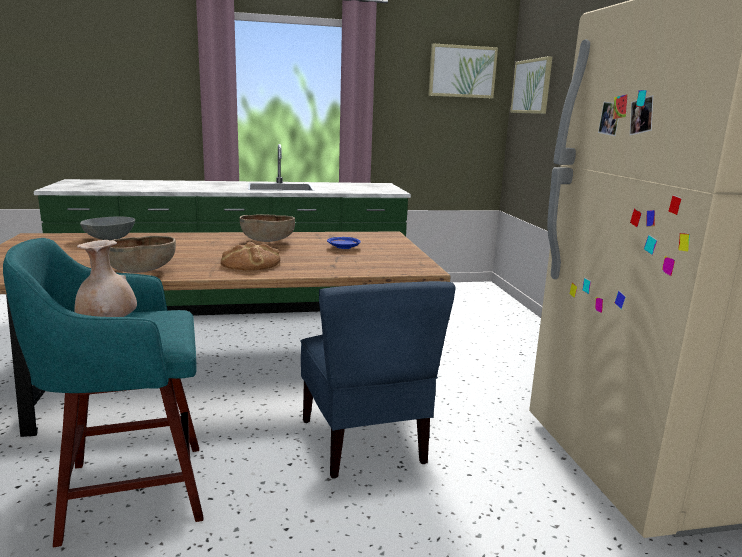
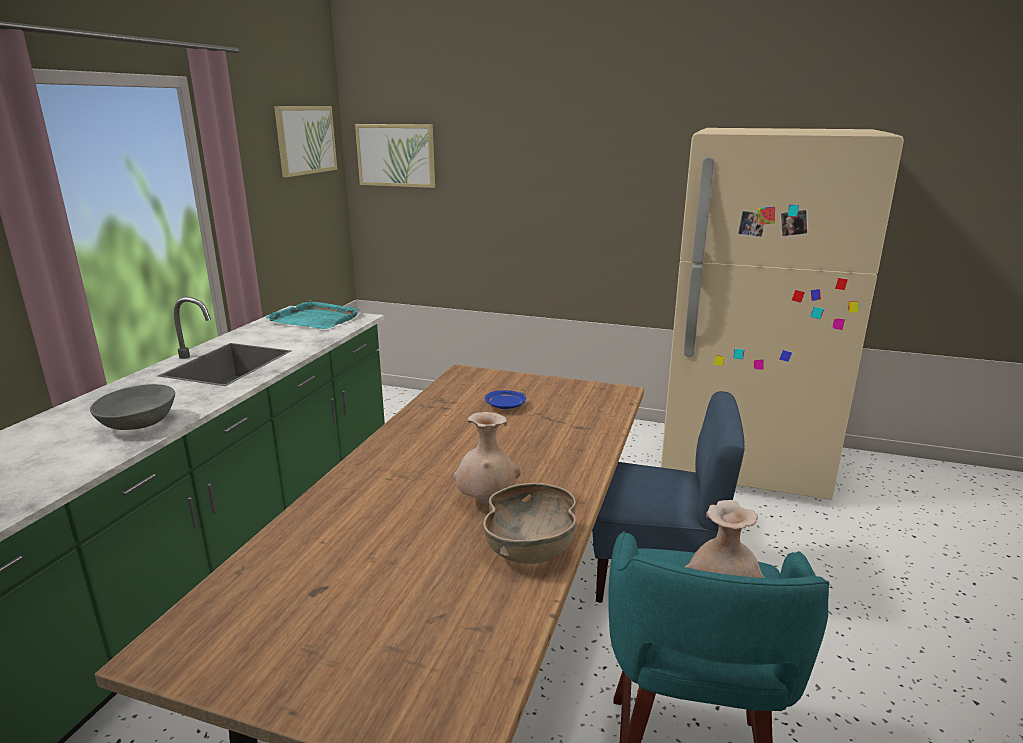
camera: 60 degrees left, 5 degrees up
grey bowl [80,216,135,240] -> grey bowl moved to [90,384,175,430]
bread [221,242,281,271] -> none
brown bowl [239,215,295,242] -> none
none -> turquoise tray [266,300,359,329]
none -> beige vase [454,412,521,504]

